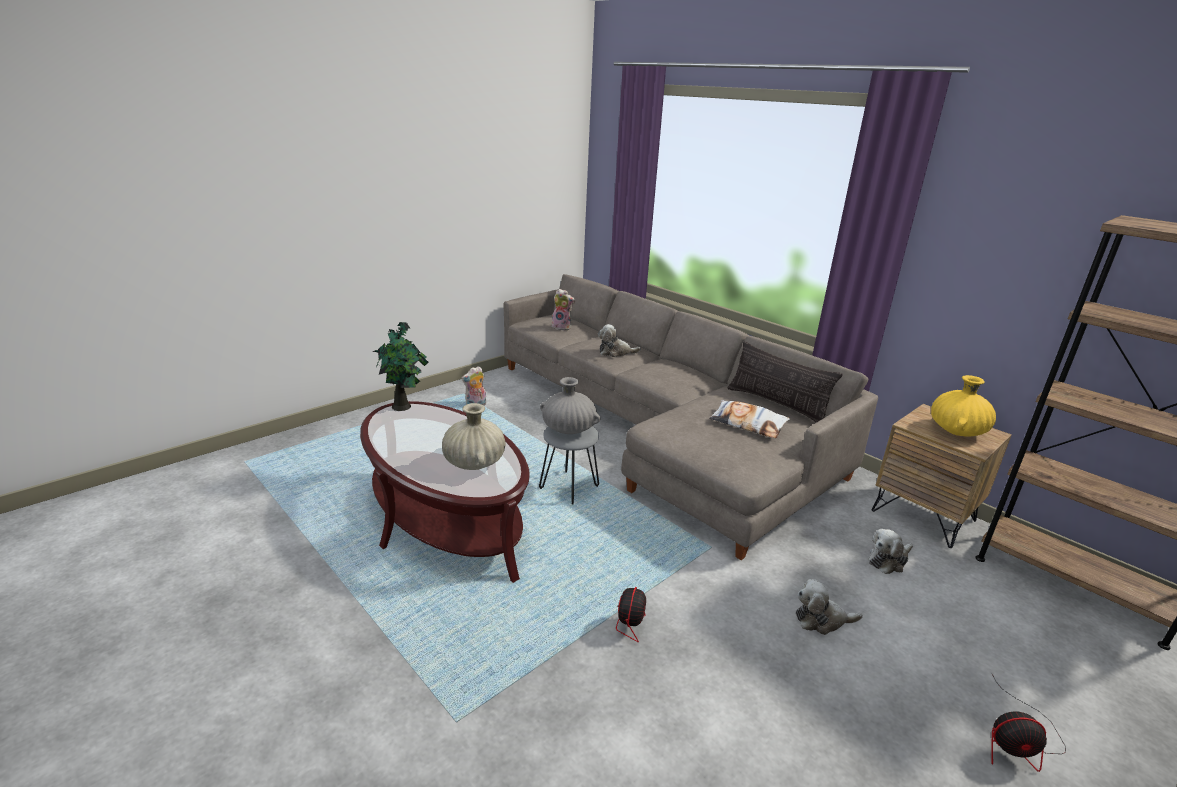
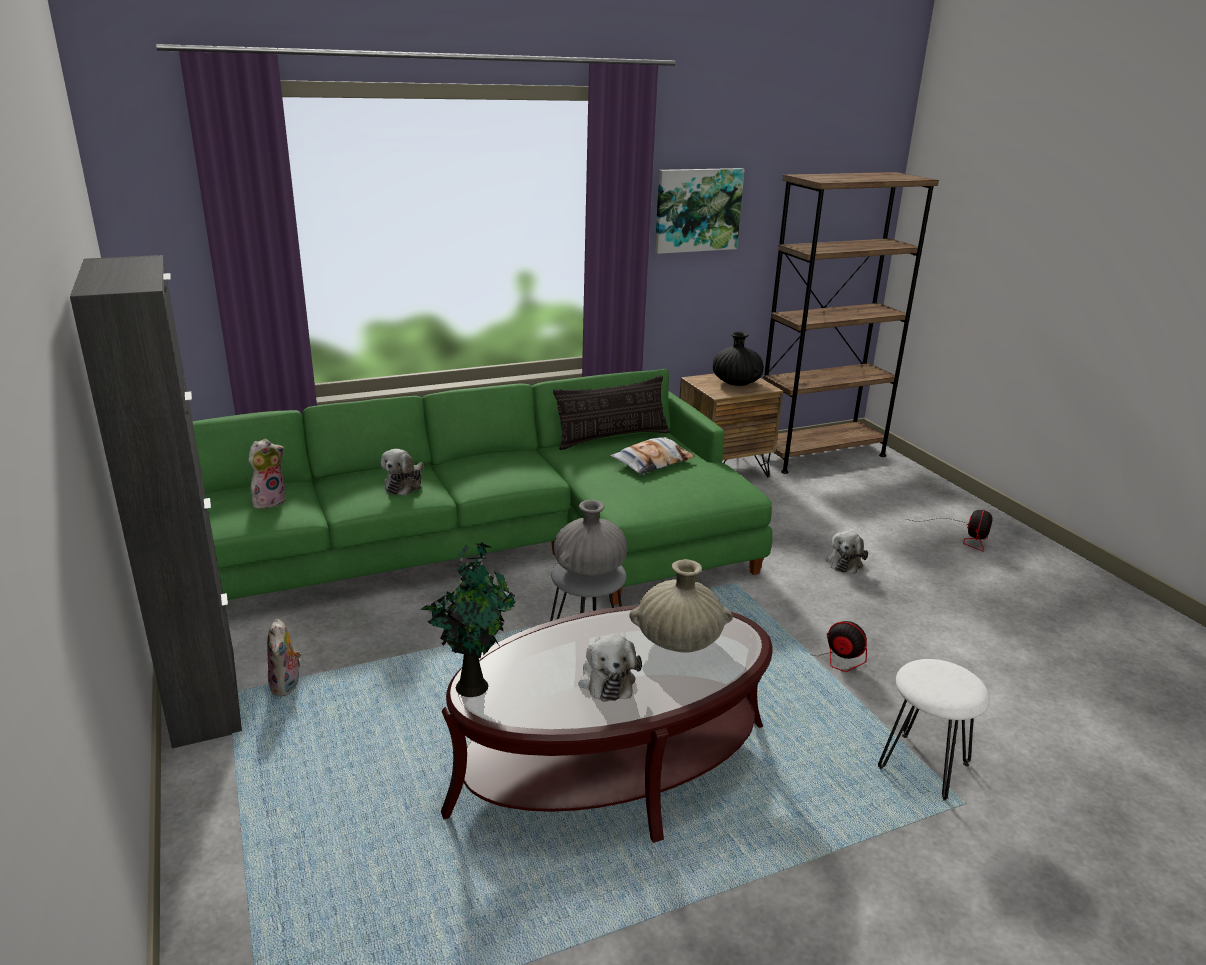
camera: 70 degrees left, 0 degrees up
grey sofa [504,274,878,560] -> green sofa [192,369,773,605]
plush toy [868,529,913,574] -> plush toy moved to [579,635,642,702]
yellow vase [931,375,996,437] -> black vase [713,331,764,386]
none -> black cabinet [70,255,242,748]
none -> picture [655,168,745,254]
none -> white stool [878,659,990,801]

